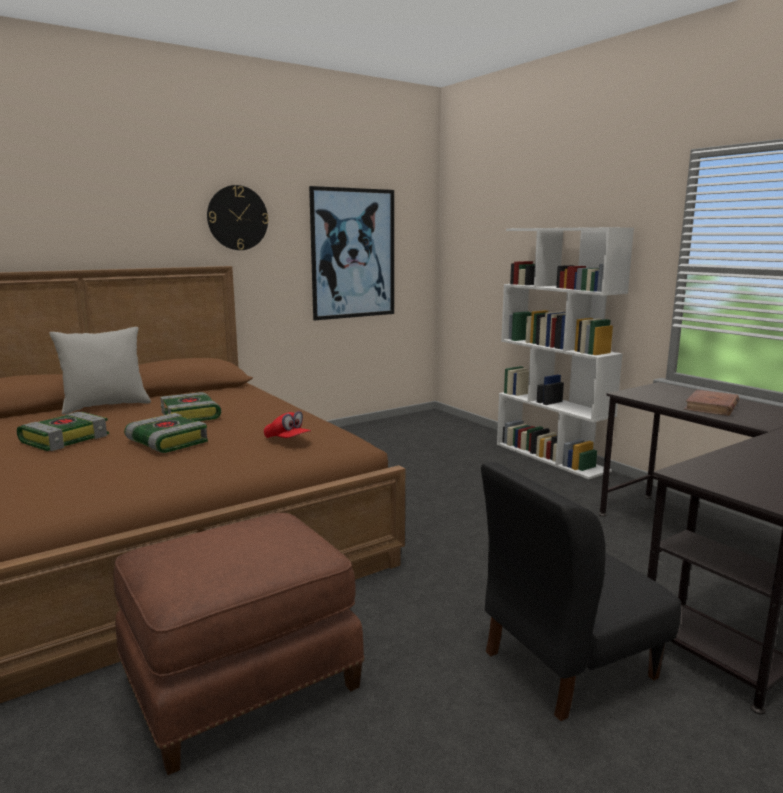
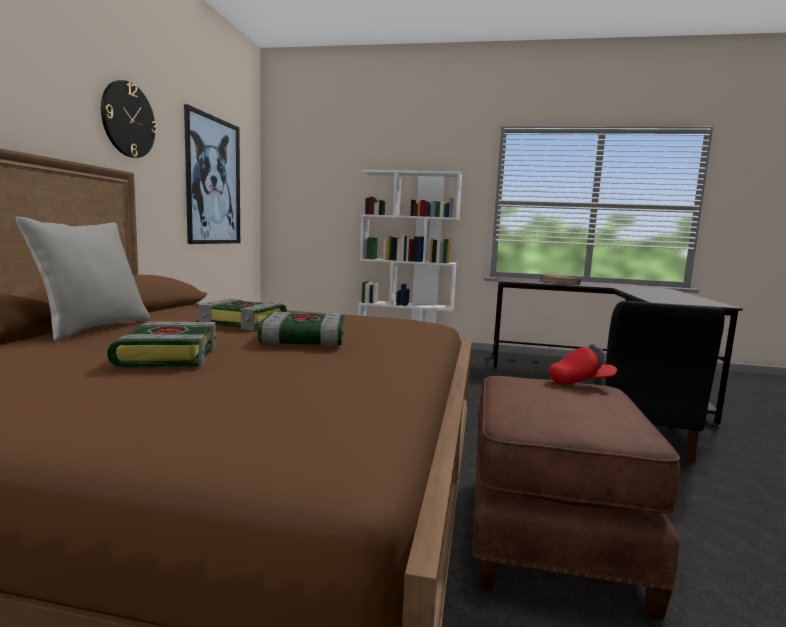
camera: 45 degrees left, 5 degrees down
red cap [264,411,311,438] -> red cap moved to [549,344,617,385]

